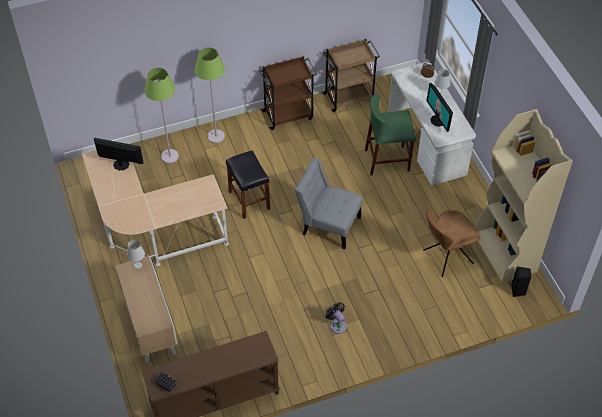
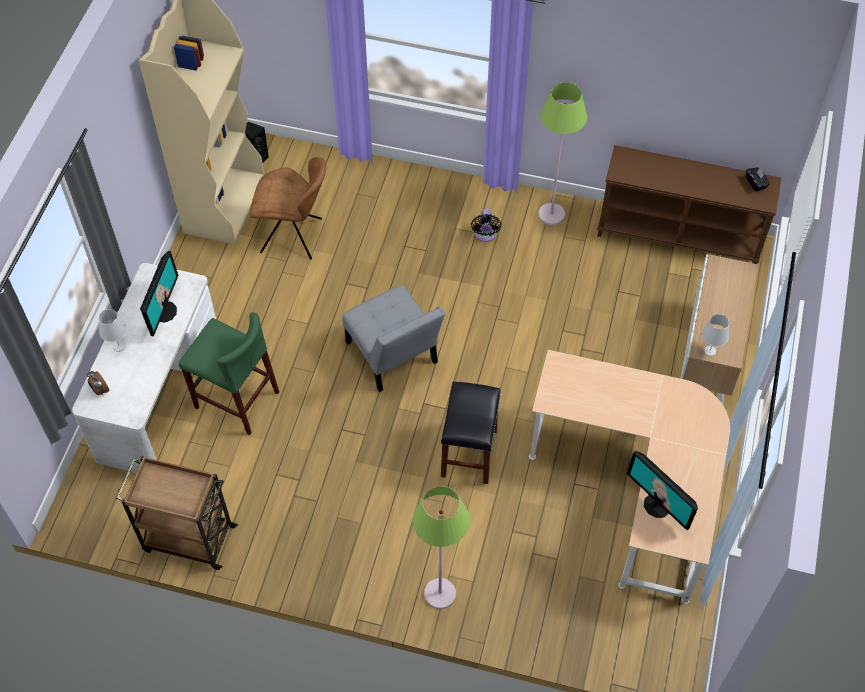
camera: 145 degrees left, 5 degrees up
green floor lamp [145,68,179,164] -> green floor lamp moved to [538,82,587,225]
brown cart [259,56,317,130] -> none

